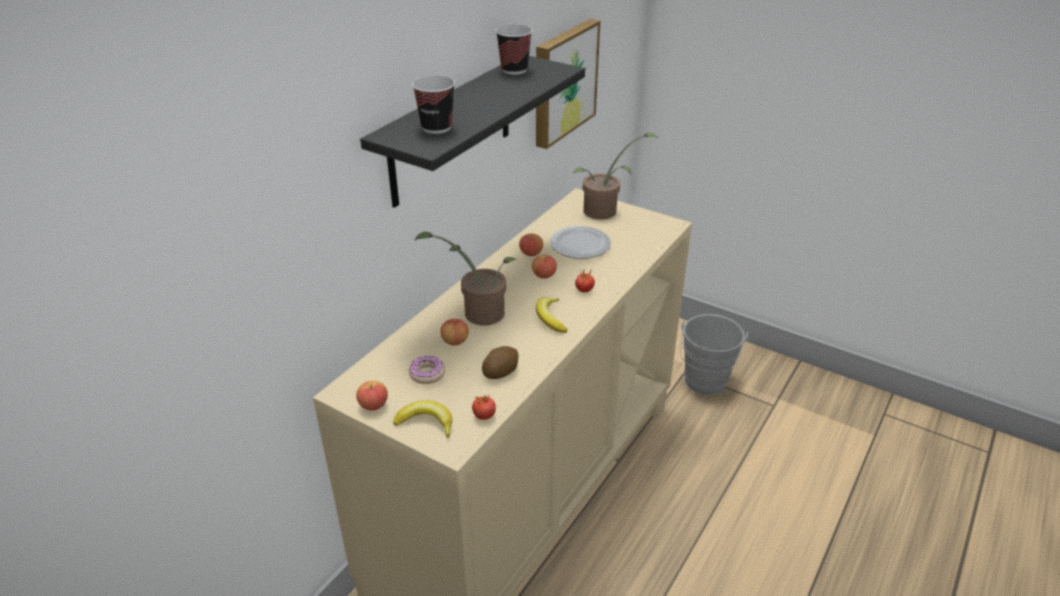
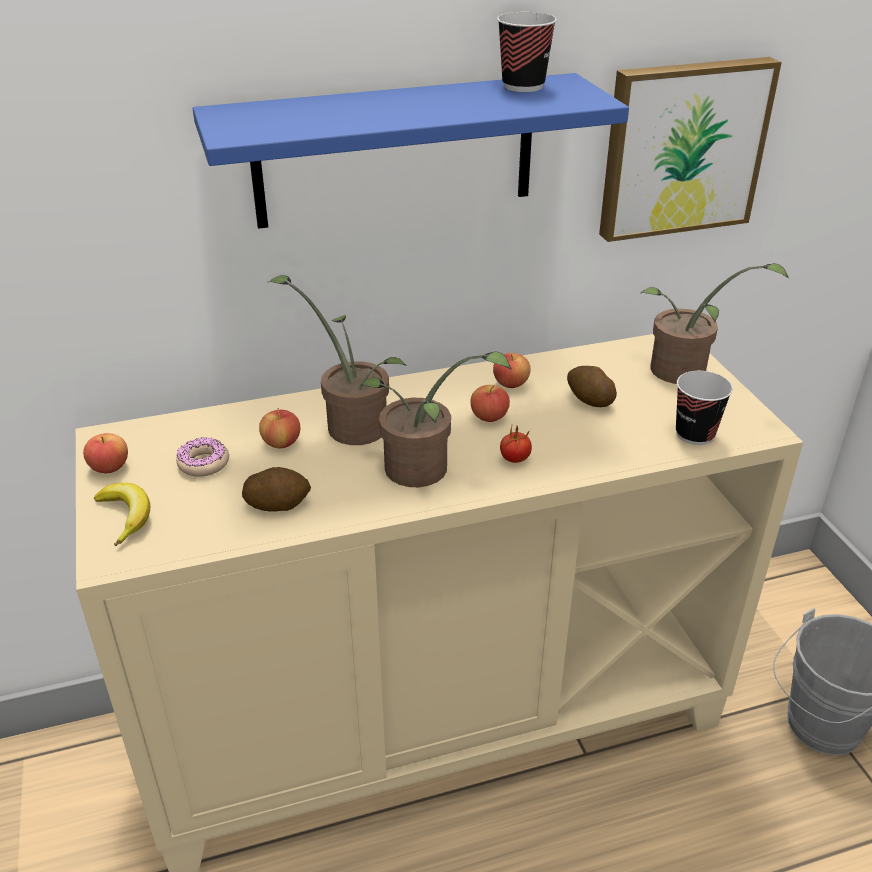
camera: 40 degrees right, 0 degrees up
black shelf [360,56,585,208] -> blue shelf [193,73,629,229]
cup [412,75,455,134] -> cup moved to [676,371,733,445]
tomato [472,394,496,420] -> none
banana [536,297,568,333] -> potted plant [360,351,511,487]
plate [550,226,611,259] -> potato [567,366,617,407]

